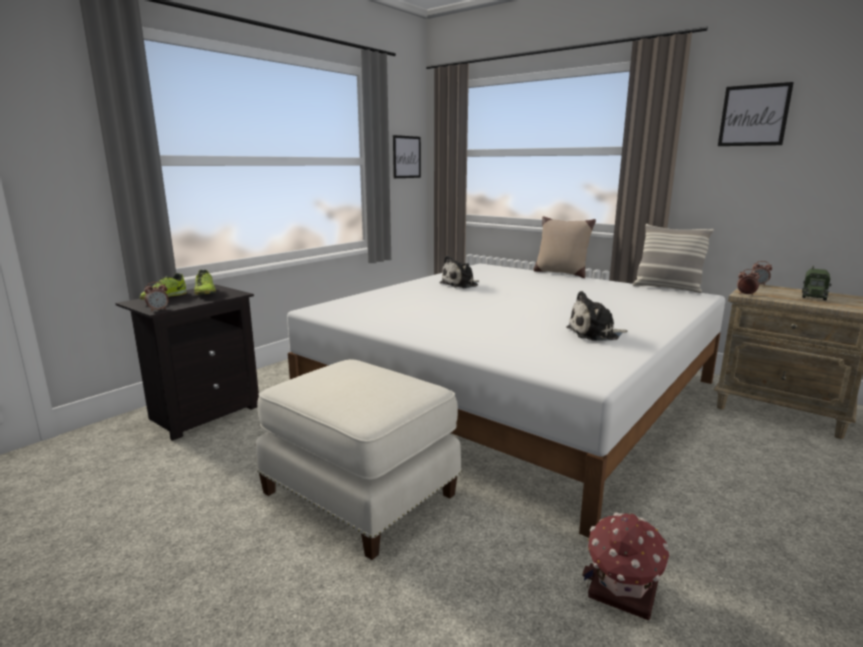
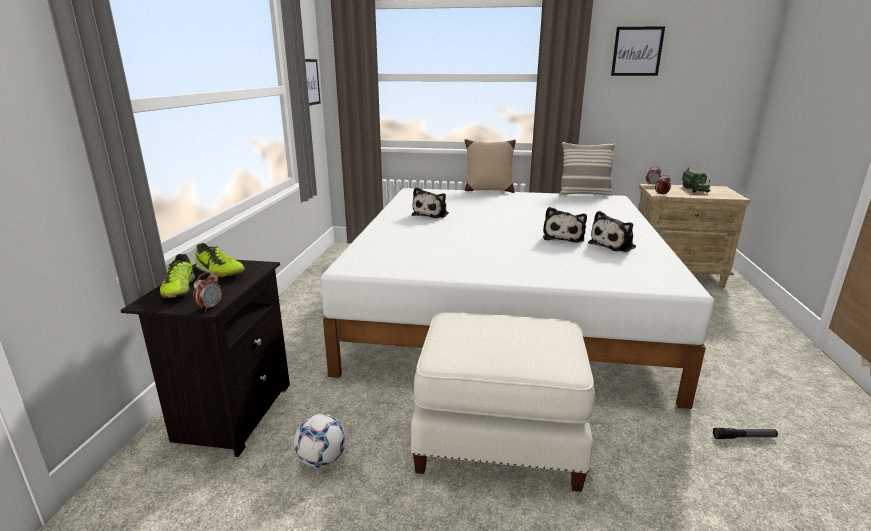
camera: 30 degrees left, 5 degrees up
toy house [582,512,669,620] -> flashlight [713,428,778,439]
none -> football [294,414,346,468]
none -> plush toy [543,207,587,243]

